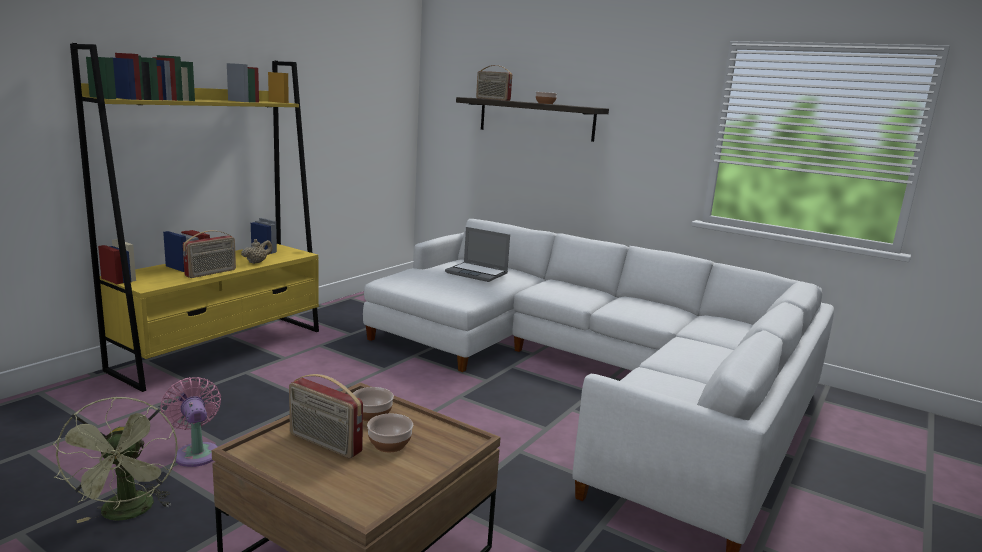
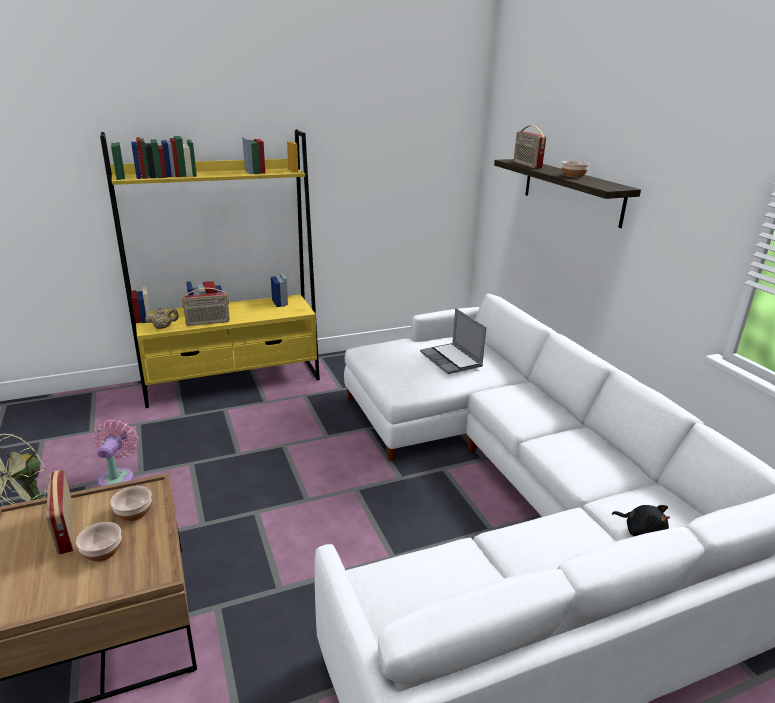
camera: 35 degrees right, 10 degrees up
beige teapot [241,239,272,264] -> beige teapot moved to [145,307,179,329]
none -> black plush toy [612,505,670,536]

